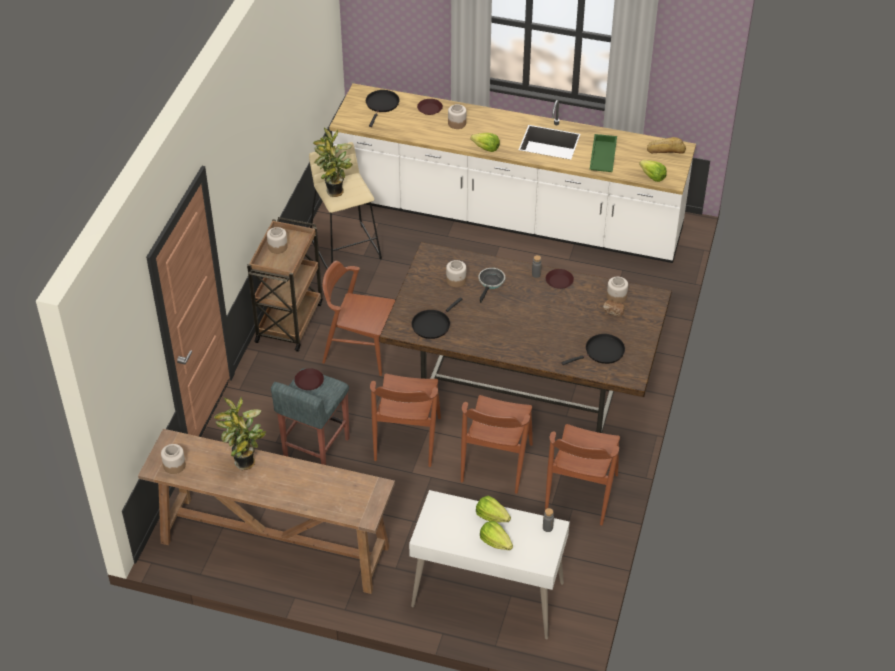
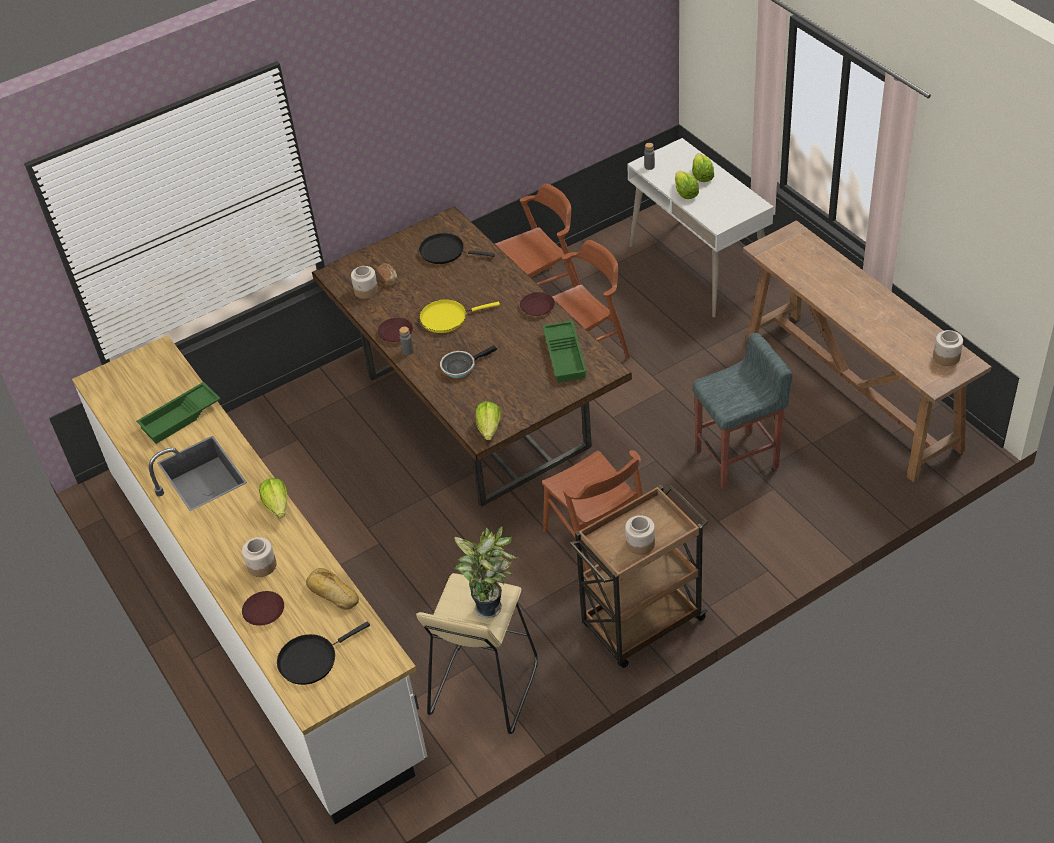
camera: 135 degrees left, 0 degrees up
potted plant [214,397,266,470] -> none
brown plate [294,369,324,390] -> brown plate moved to [520,292,555,316]
brown chair [370,374,441,467] -> none
black frying pan [411,297,463,339] -> green tray [542,320,587,383]
jar [446,260,466,287] -> none
lettuce [639,160,667,182] -> lettuce moved to [476,401,501,440]
bread [647,137,686,154] -> bread moved to [306,568,359,609]
none -> yellow frying pan [419,299,500,333]

